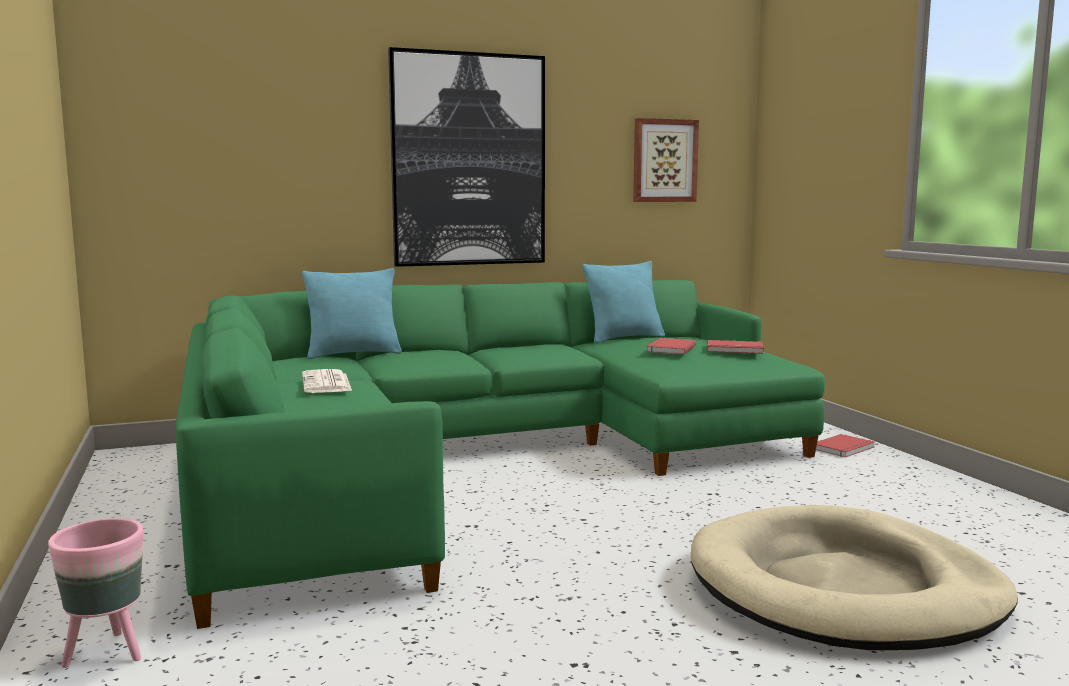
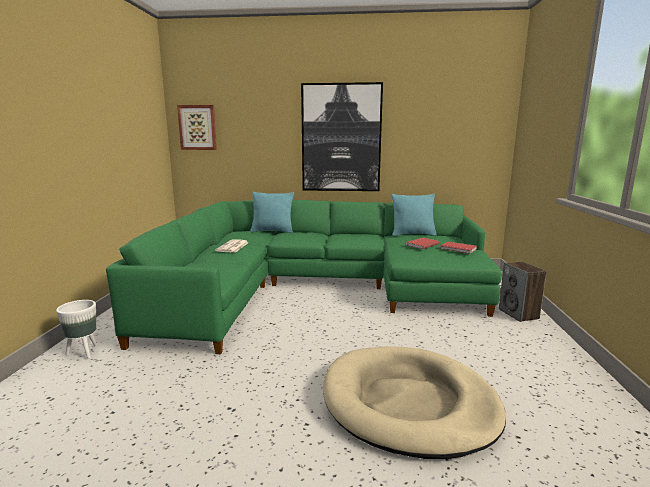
camera: 25 degrees right, 5 degrees up
pink planter [48,518,143,668] -> white planter [56,300,97,359]
picture [633,118,699,202] -> picture moved to [177,105,217,150]
red book [816,434,874,457] -> speaker [499,262,547,322]

